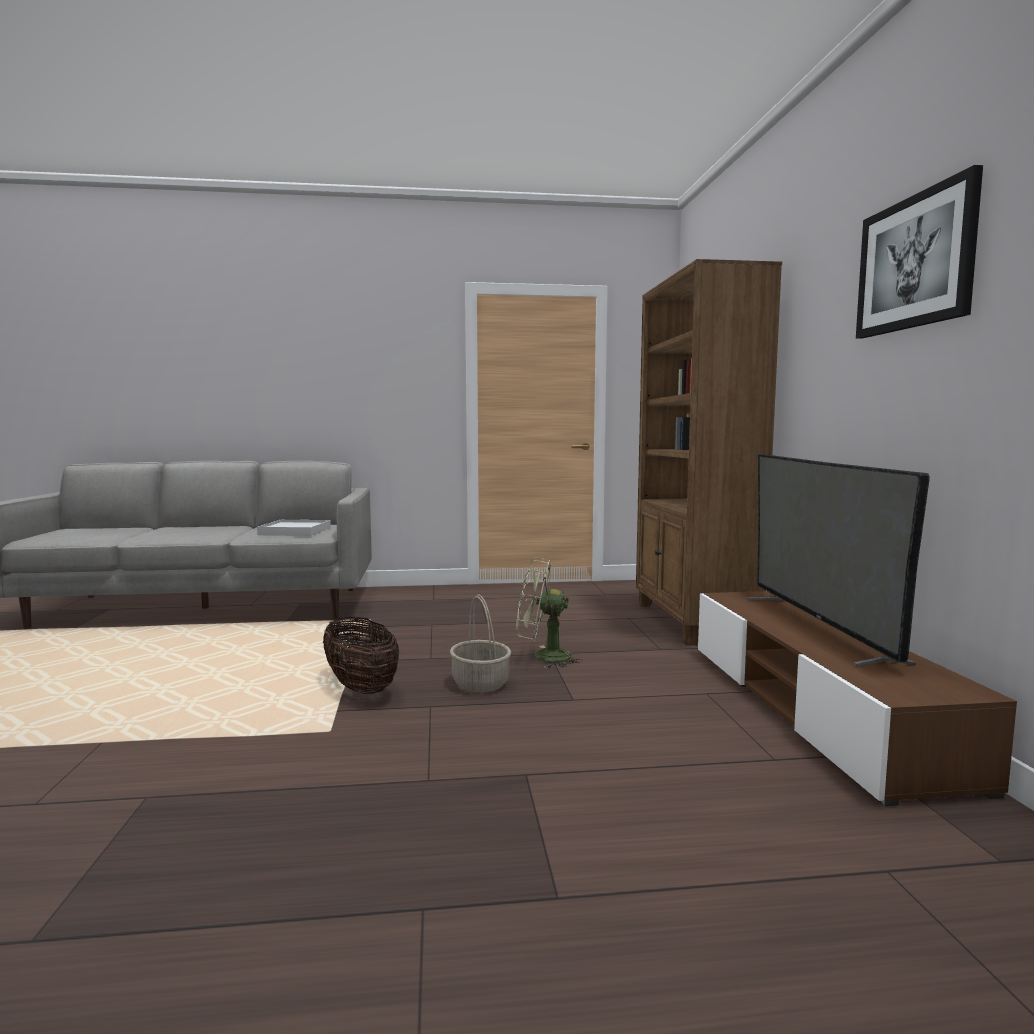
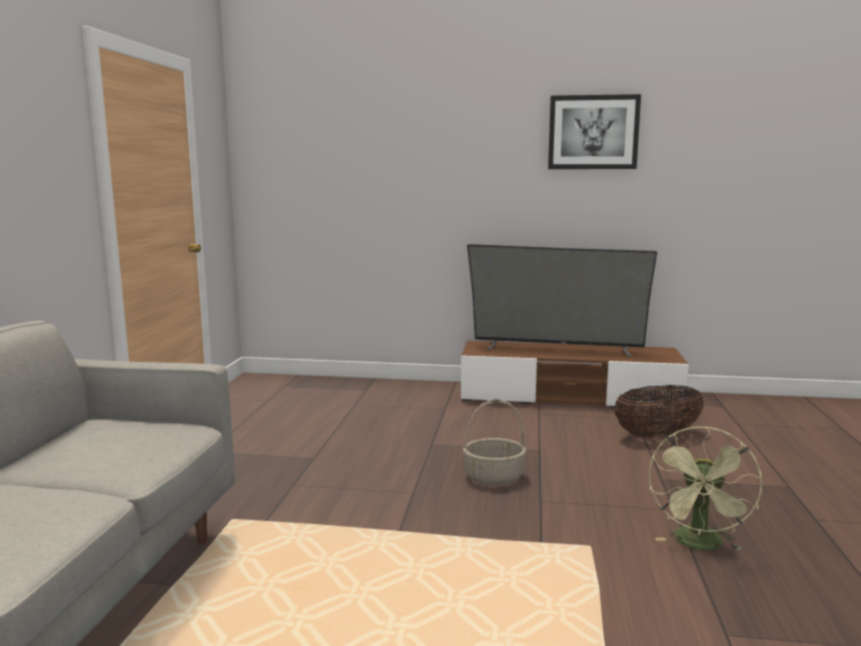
camera: 75 degrees left, 5 degrees up
white tray [257,520,331,536] -> none
basket [323,617,399,694] -> basket moved to [614,385,704,438]
green fan [516,557,583,668] -> green fan moved to [649,426,762,550]
brown bookcase [636,259,782,646] -> none

